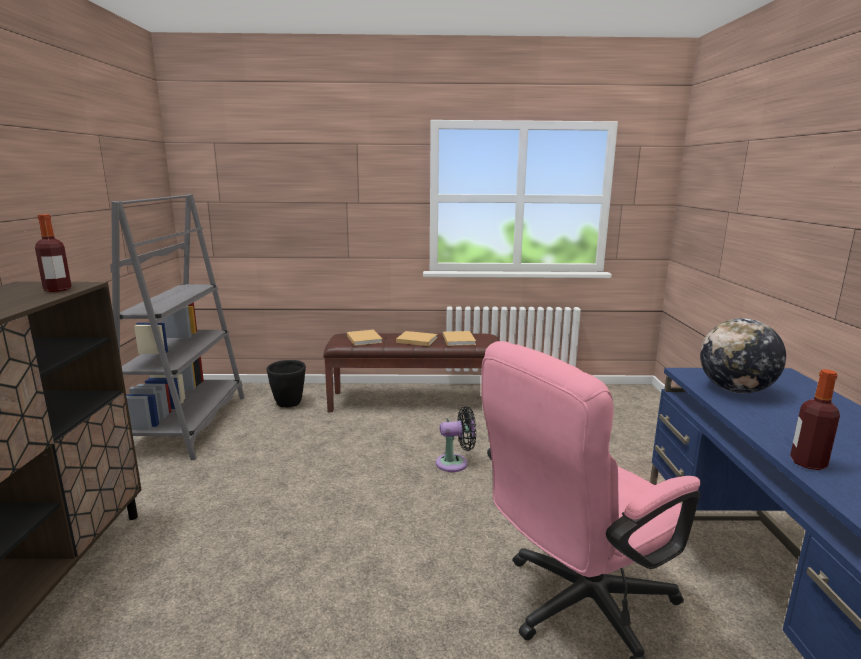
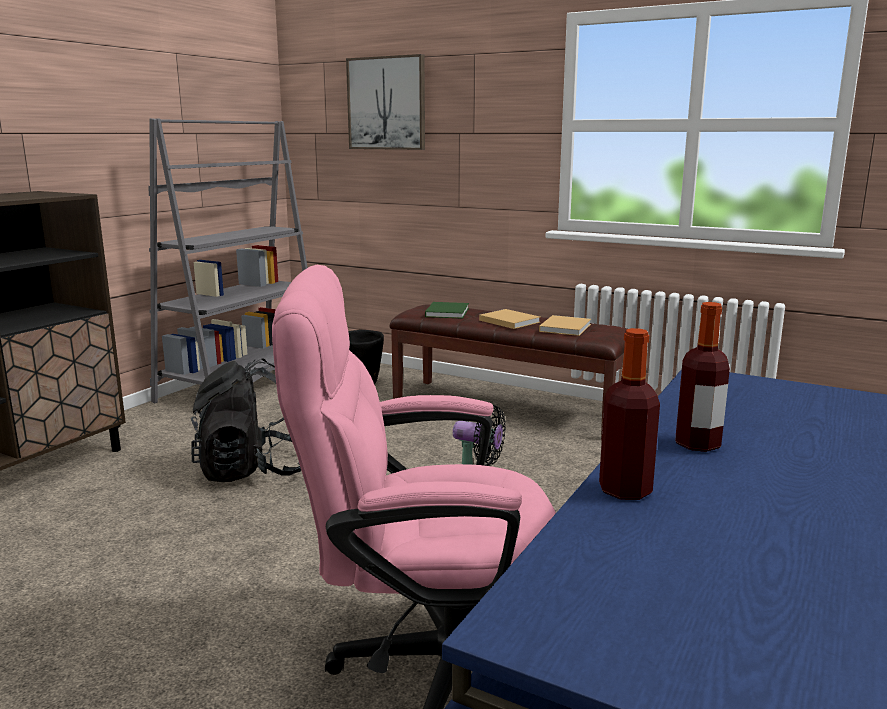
camera: 30 degrees right, 0 degrees up
bottle [35,214,72,292] -> bottle moved to [676,302,730,452]
beige book [347,330,383,346] -> green book [425,302,469,319]
globe [700,318,786,393] -> none
none -> black backpack [191,359,301,482]
none -> picture [346,54,425,150]

